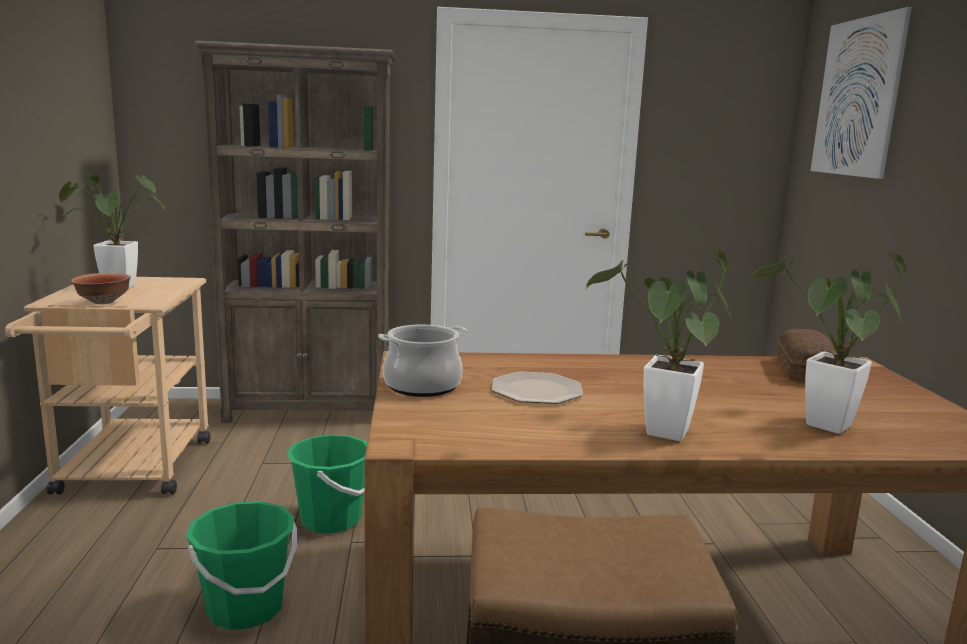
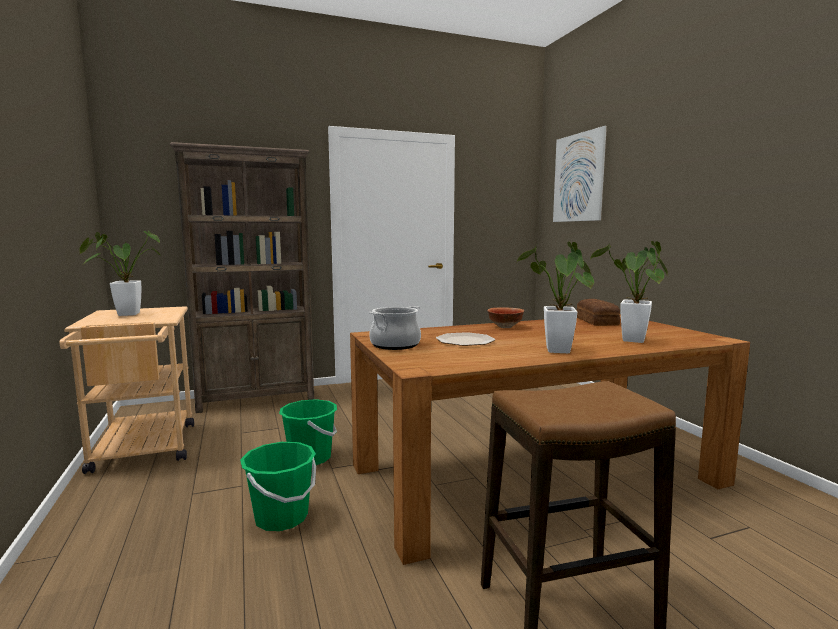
camera: 15 degrees left, 5 degrees down
bowl [71,273,131,304] -> bowl moved to [488,307,524,328]

